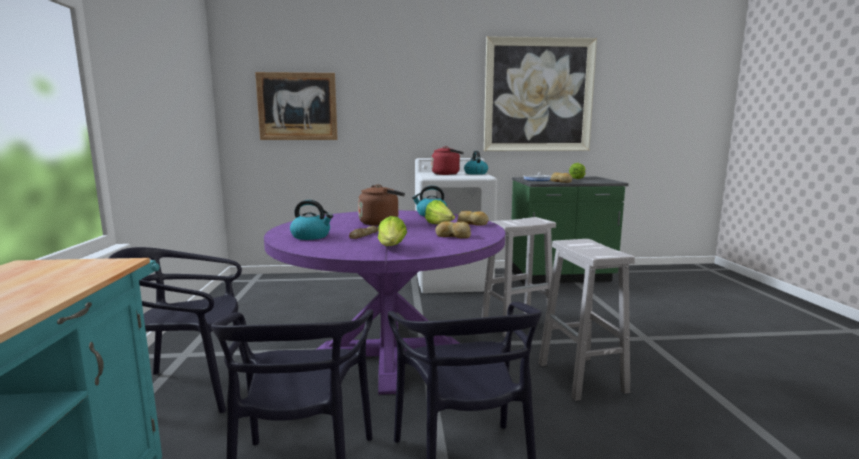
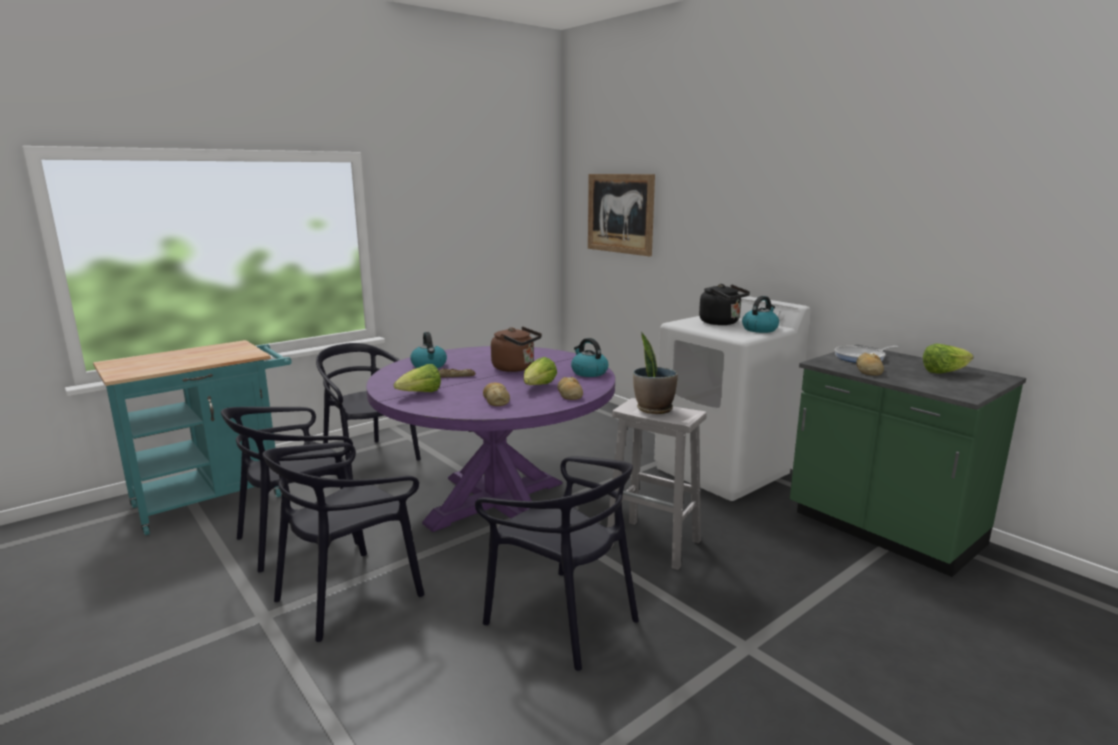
camera: 55 degrees right, 5 degrees up
red kettle [431,146,464,175] -> black kettle [699,284,750,325]
picture [484,36,597,151] -> none
white stool [538,239,635,401] -> black chair [475,456,639,671]
none -> potted plant [633,332,678,414]

